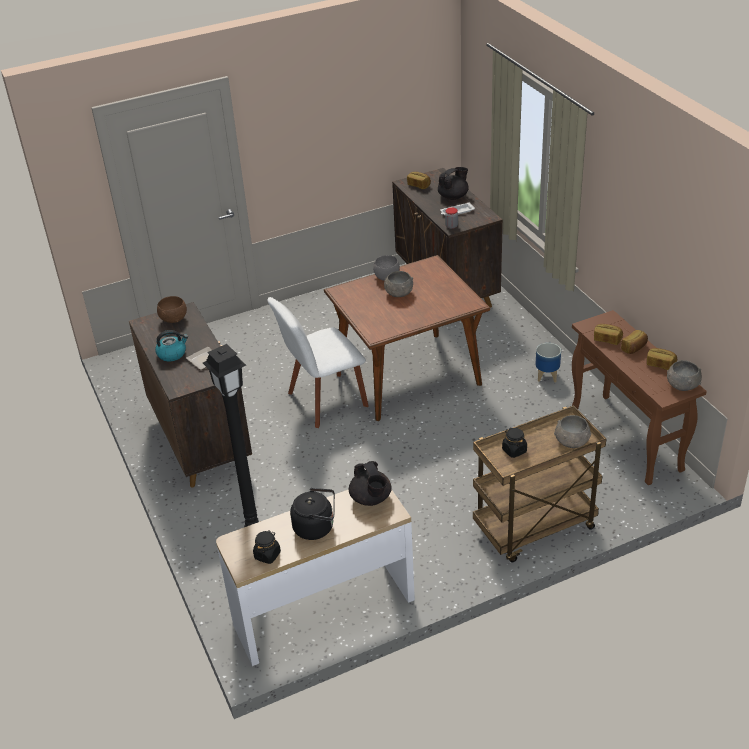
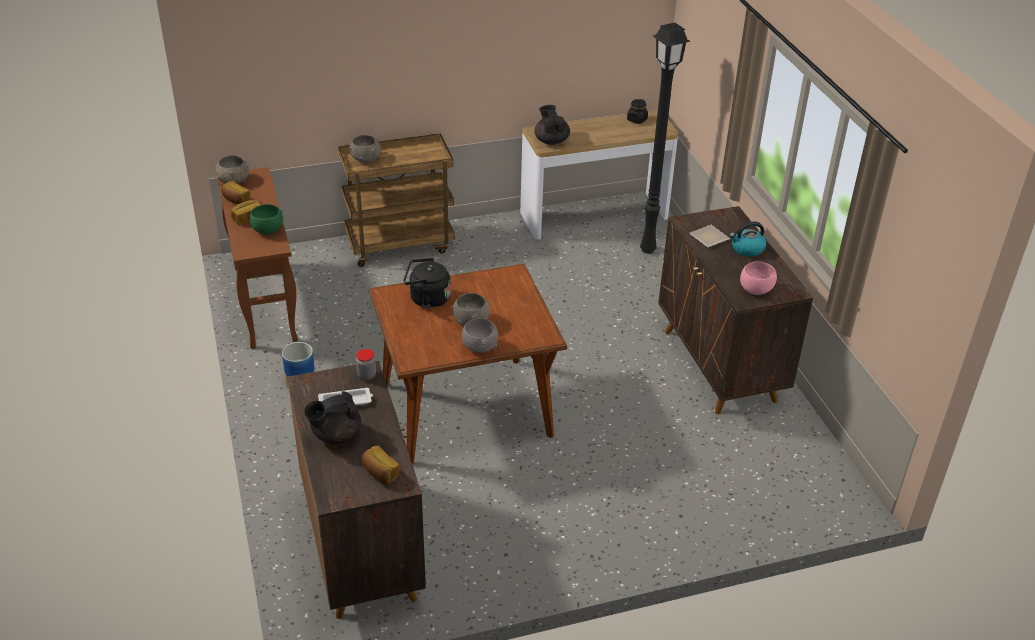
camera: 175 degrees left, 0 degrees up
brown bowl [157,296,187,323] -> pink bowl [740,261,777,295]
white chair [267,297,369,428] -> none
black kettle [290,488,335,540] -> black kettle moved to [403,258,451,308]
black jar [502,428,527,458] -> none
bread [594,324,623,345] -> green bowl [249,204,283,235]

